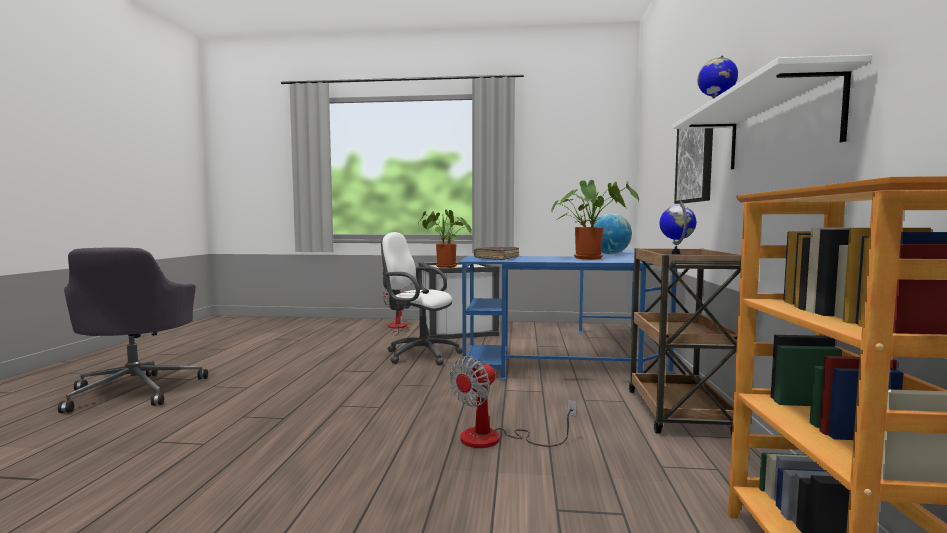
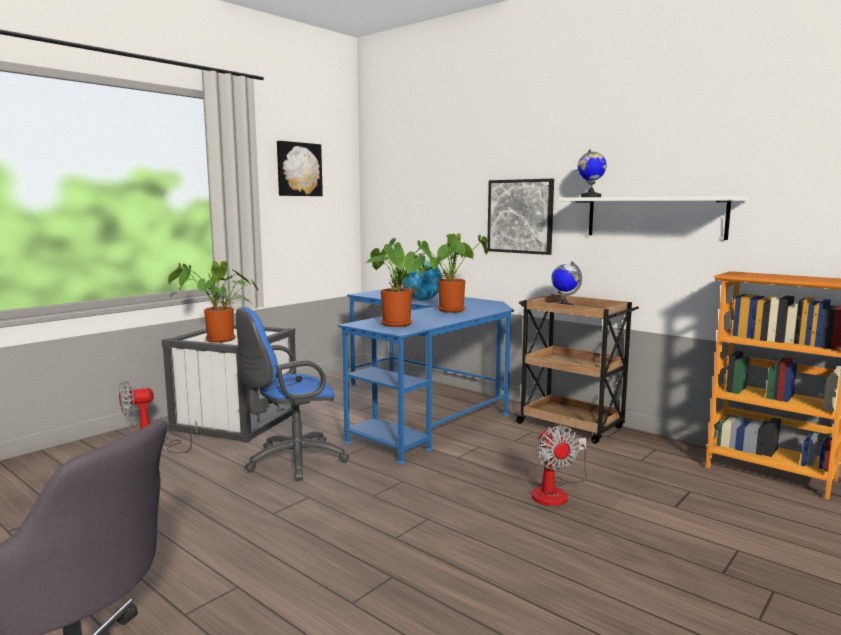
camera: 55 degrees left, 5 degrees up
white office chair [381,232,462,365] -> blue office chair [236,307,349,481]
brown book [474,247,519,260] -> potted plant [366,238,434,327]
none -> picture [277,141,323,196]

